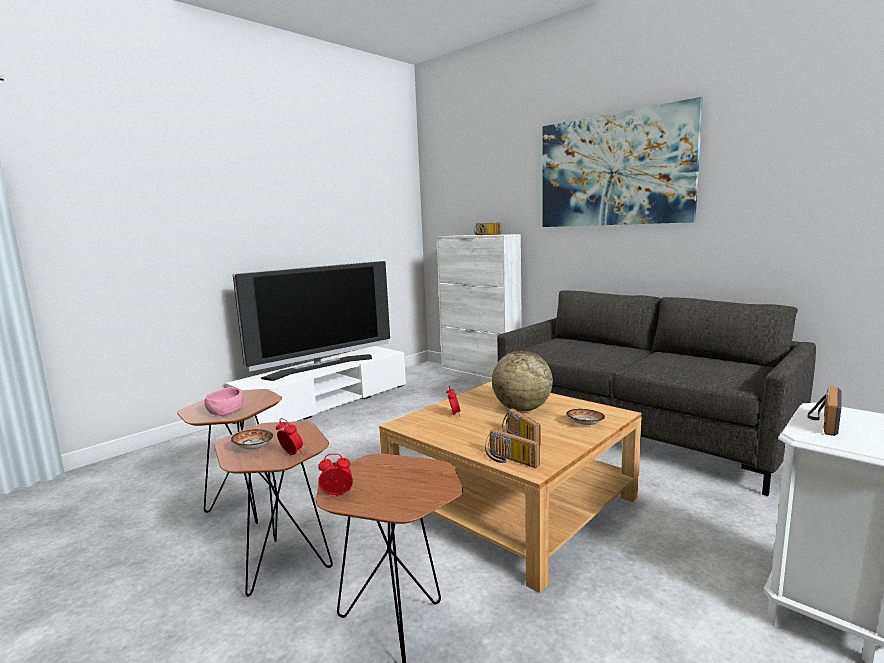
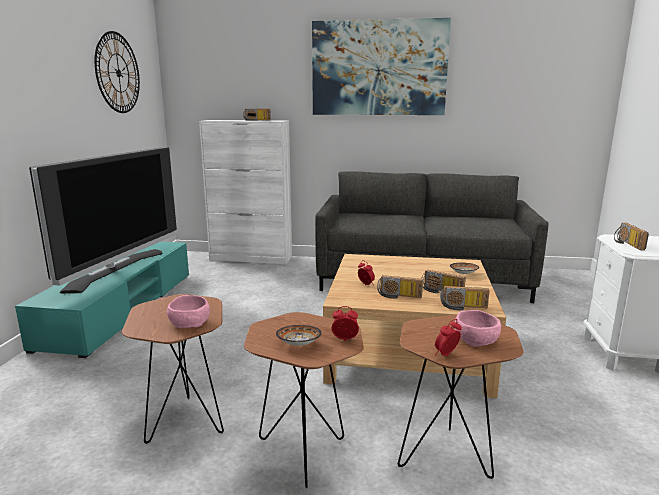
camera: 35 degrees left, 5 degrees up
white tv stand [225,346,406,428] -> turquoise tv stand [15,242,189,358]
globe [492,351,553,411] -> none
none -> wall clock [95,31,140,113]
none -> radio [377,275,423,299]
none -> pink bowl [455,310,501,347]

